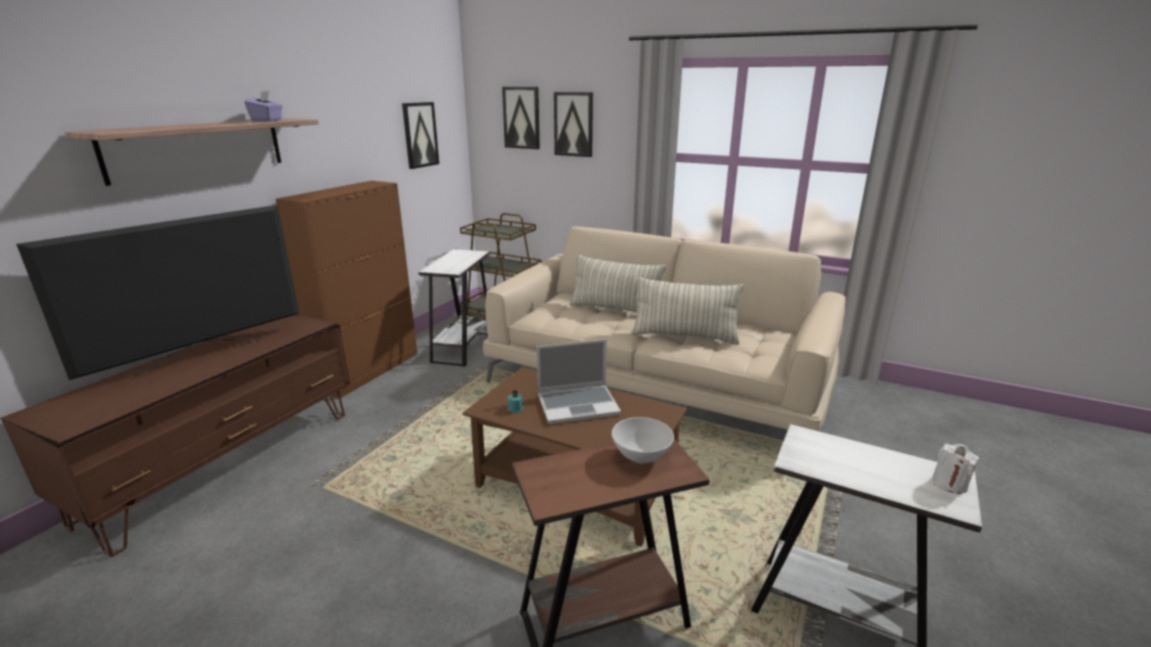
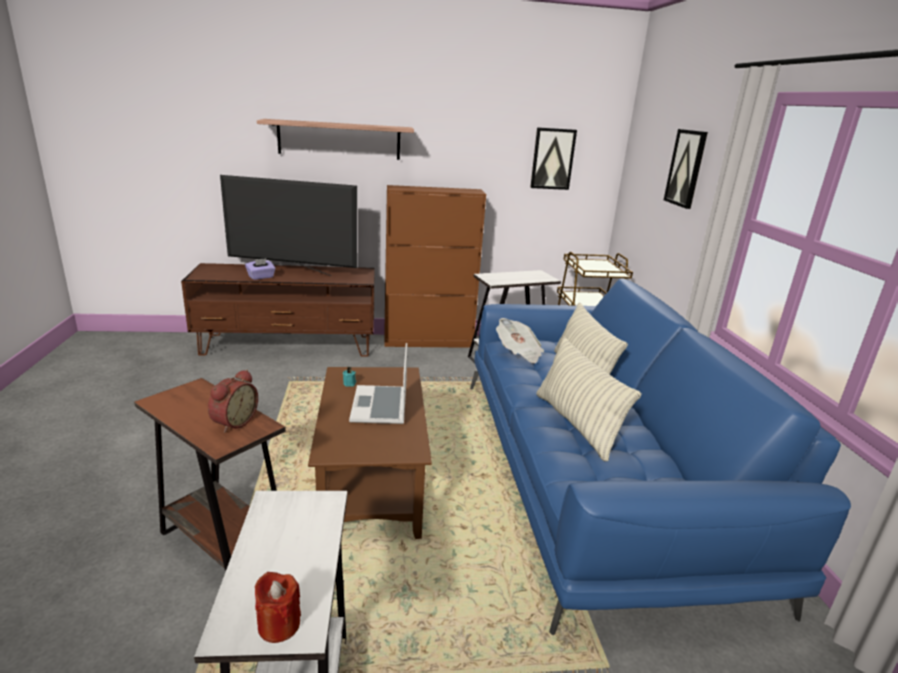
camera: 55 degrees right, 0 degrees up
purple tissue box [245,91,283,121] -> purple tissue box moved to [245,258,276,280]
beige sofa [483,226,846,431] -> blue sofa [470,278,851,635]
picture [502,87,540,149] -> none
laptop [537,339,621,424] -> laptop turned 45 degrees clockwise [349,343,407,424]
white bowl [612,417,674,464] -> alarm clock [208,369,258,433]
white candle [932,444,979,494] -> red candle [255,572,301,643]
none -> newspaper [496,318,544,364]

